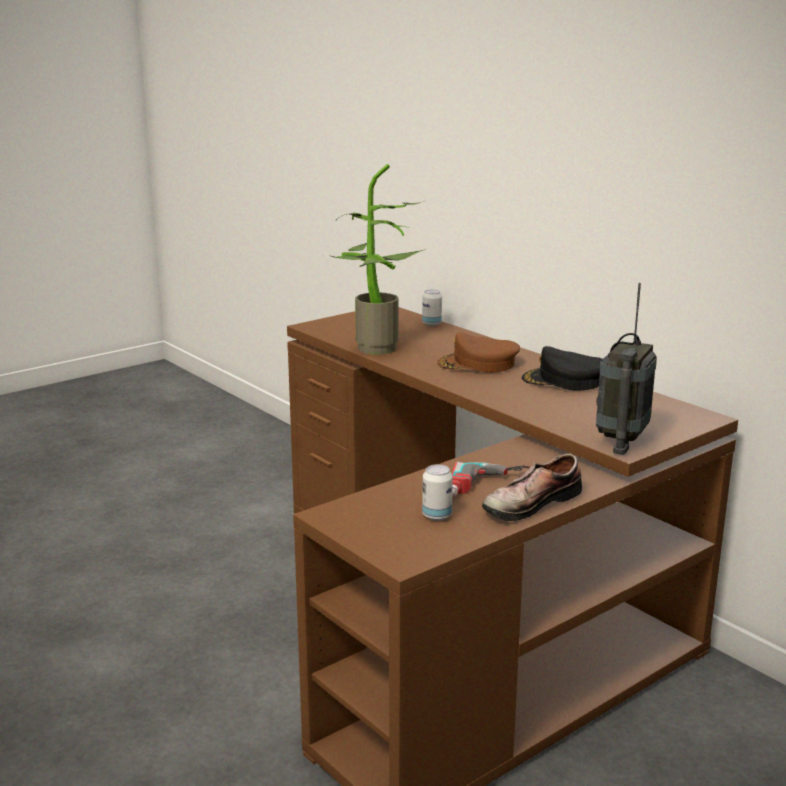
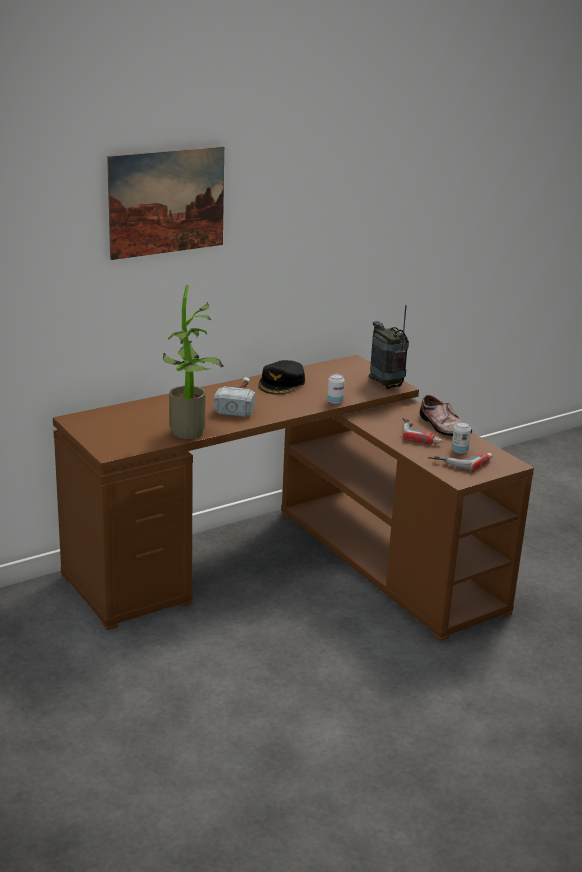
camera: 85 degrees left, 5 degrees up
can [422,289,442,326] -> can moved to [327,374,345,404]
brown cap [437,332,520,373] -> hammer [214,377,255,417]
radio [596,283,657,455] -> radio turned 150 degrees counterclockwise [369,305,409,389]
none -> picture [107,146,224,260]
none -> power drill [428,452,492,472]

